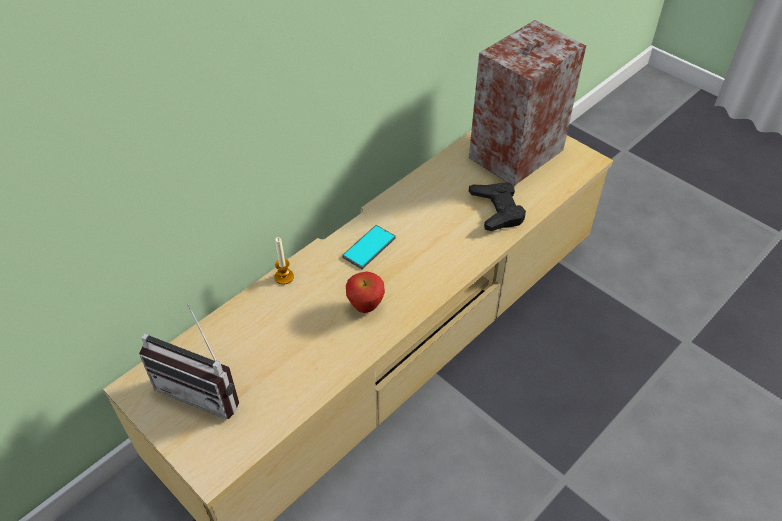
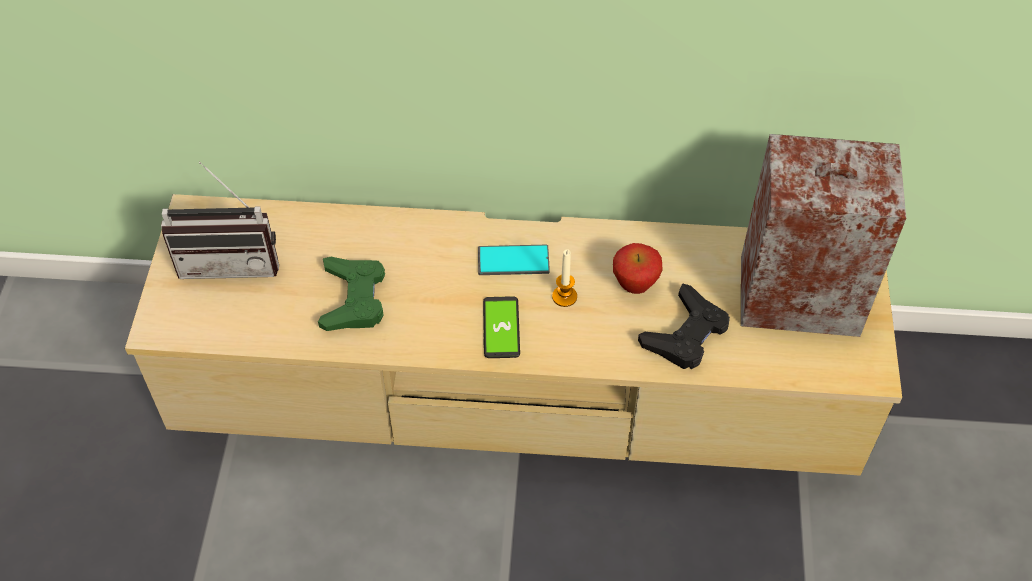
camera: 50 degrees right, 5 degrees up
radio [139,304,239,419] -> radio turned 75 degrees counterclockwise [161,162,279,279]
candle [274,237,294,285] -> candle moved to [552,249,577,307]
apple [346,271,385,313] -> apple moved to [613,243,662,294]
none -> green game controller [318,257,385,331]
none -> phone [483,296,520,358]

